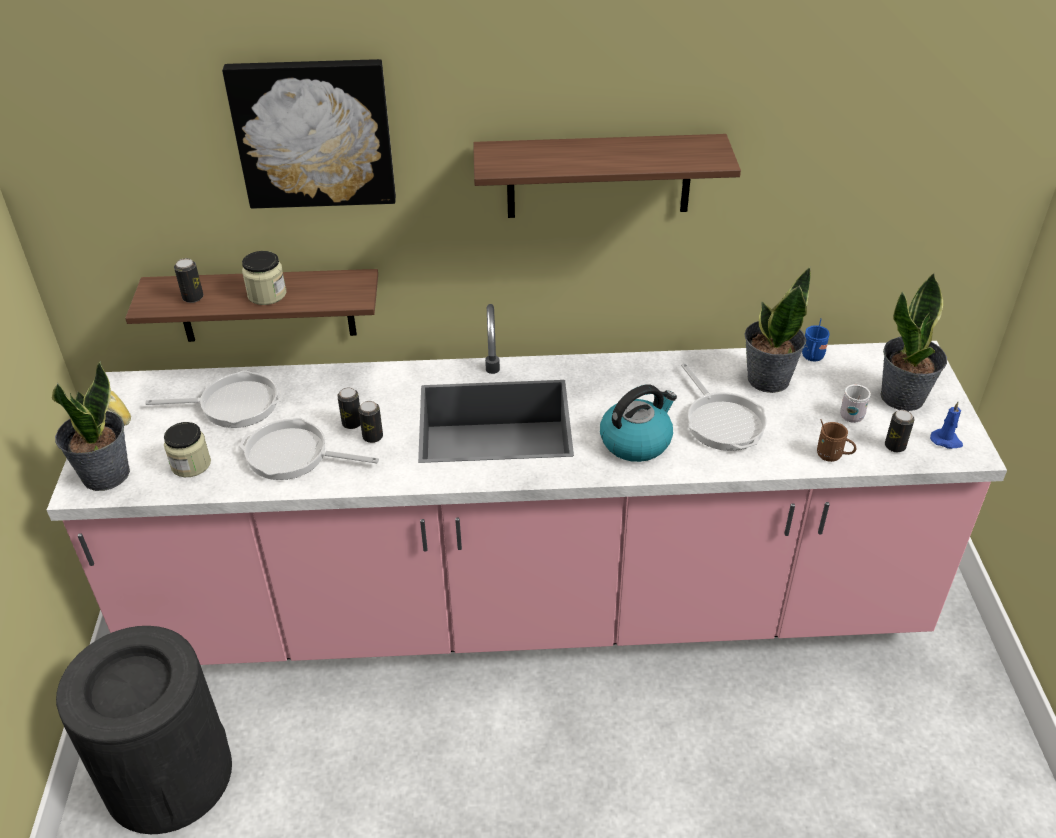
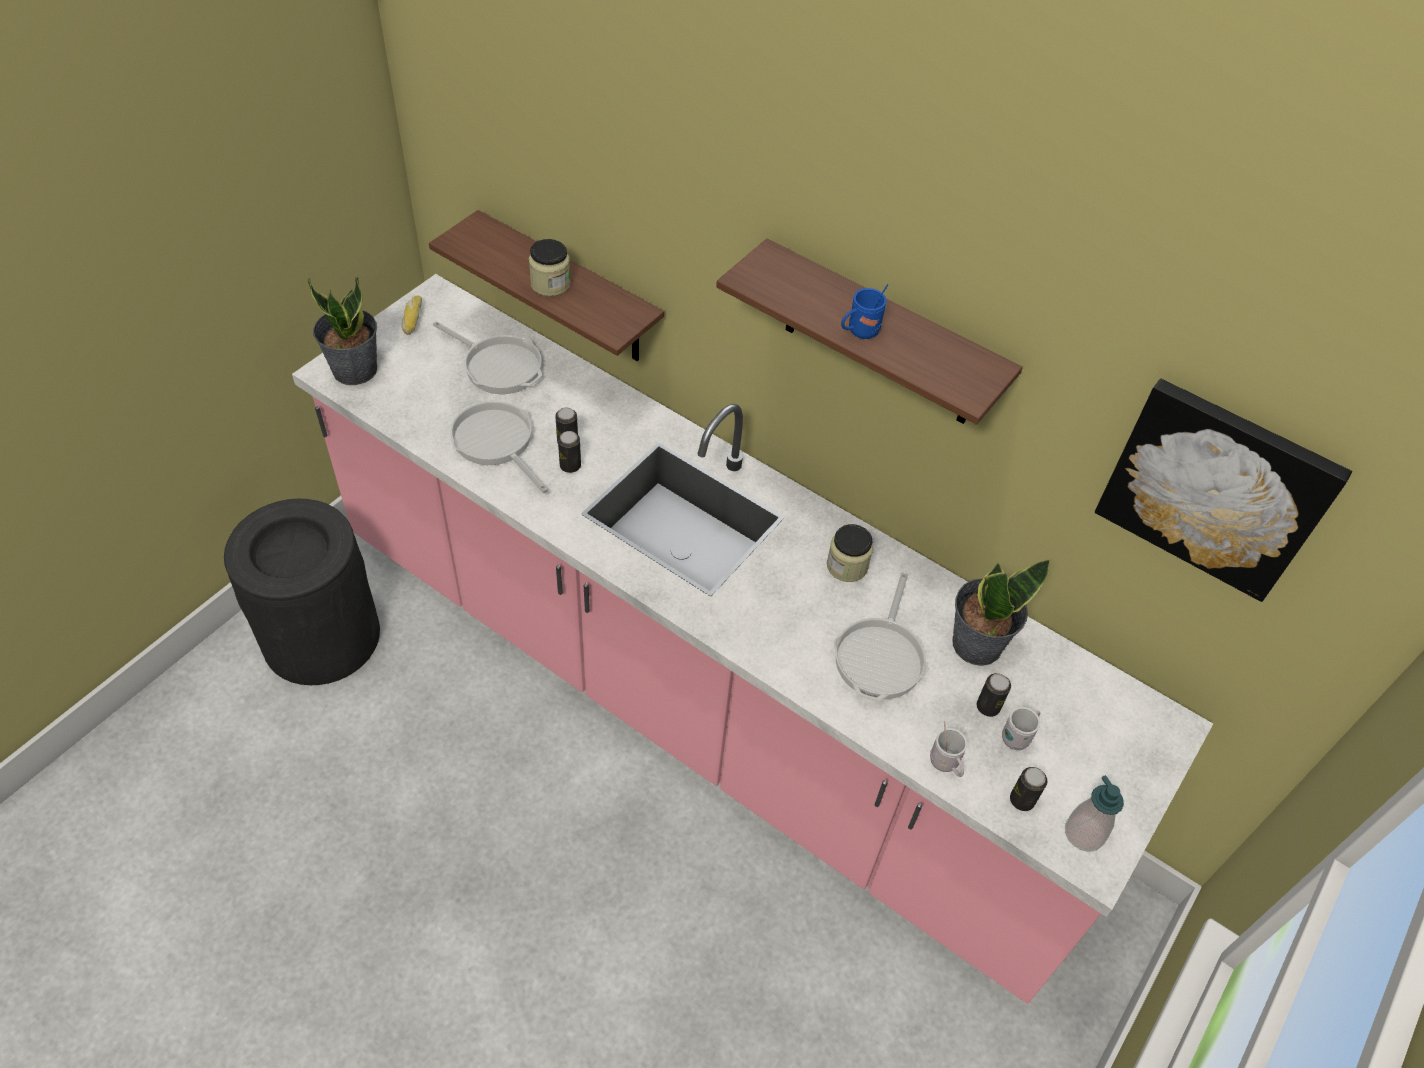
camera: 35 degrees right, 10 degrees up
jar [164,422,211,477] -> jar moved to [827,524,873,582]
can [174,258,203,303] -> can moved to [977,673,1011,717]
picture [222,59,396,209] -> picture moved to [1095,378,1352,602]
kettle [600,384,677,462] -> none
blue mug [802,318,830,361] -> blue mug moved to [841,284,888,339]
brown mug [817,419,857,462] -> white mug [930,721,967,777]
potted plant [880,273,947,411] -> none
blue candle [930,402,963,449] -> soap dispenser [1065,775,1124,852]

